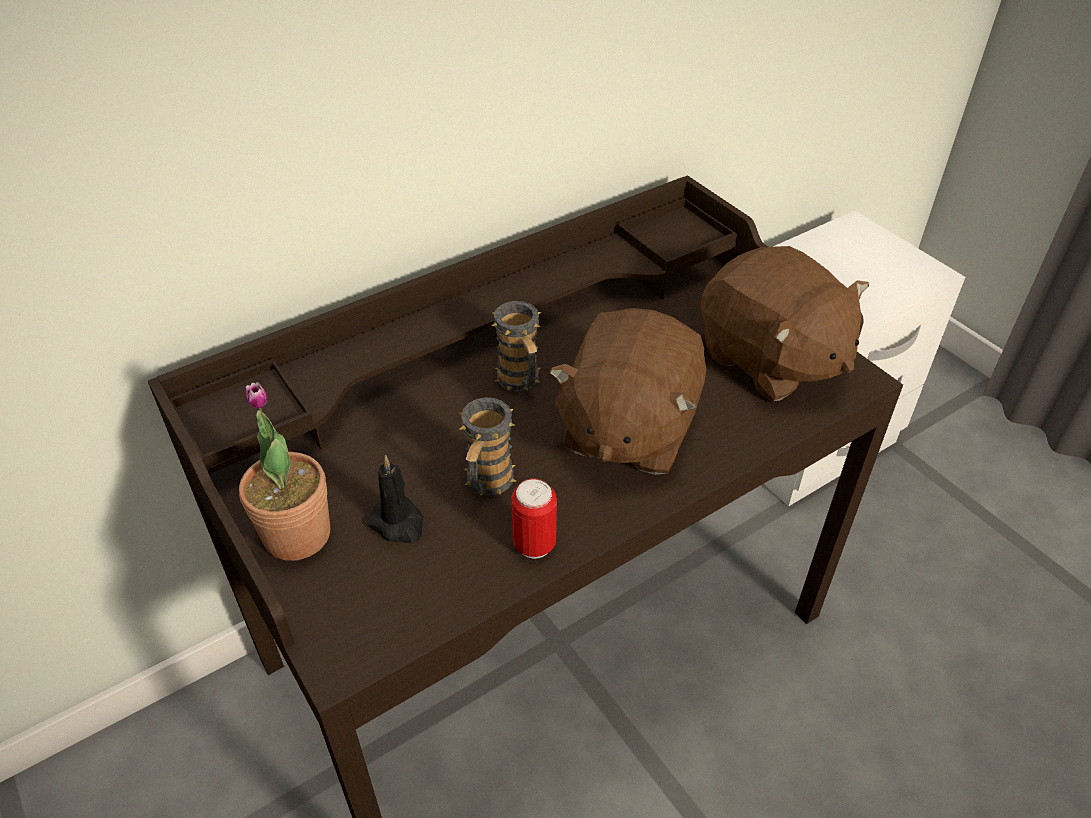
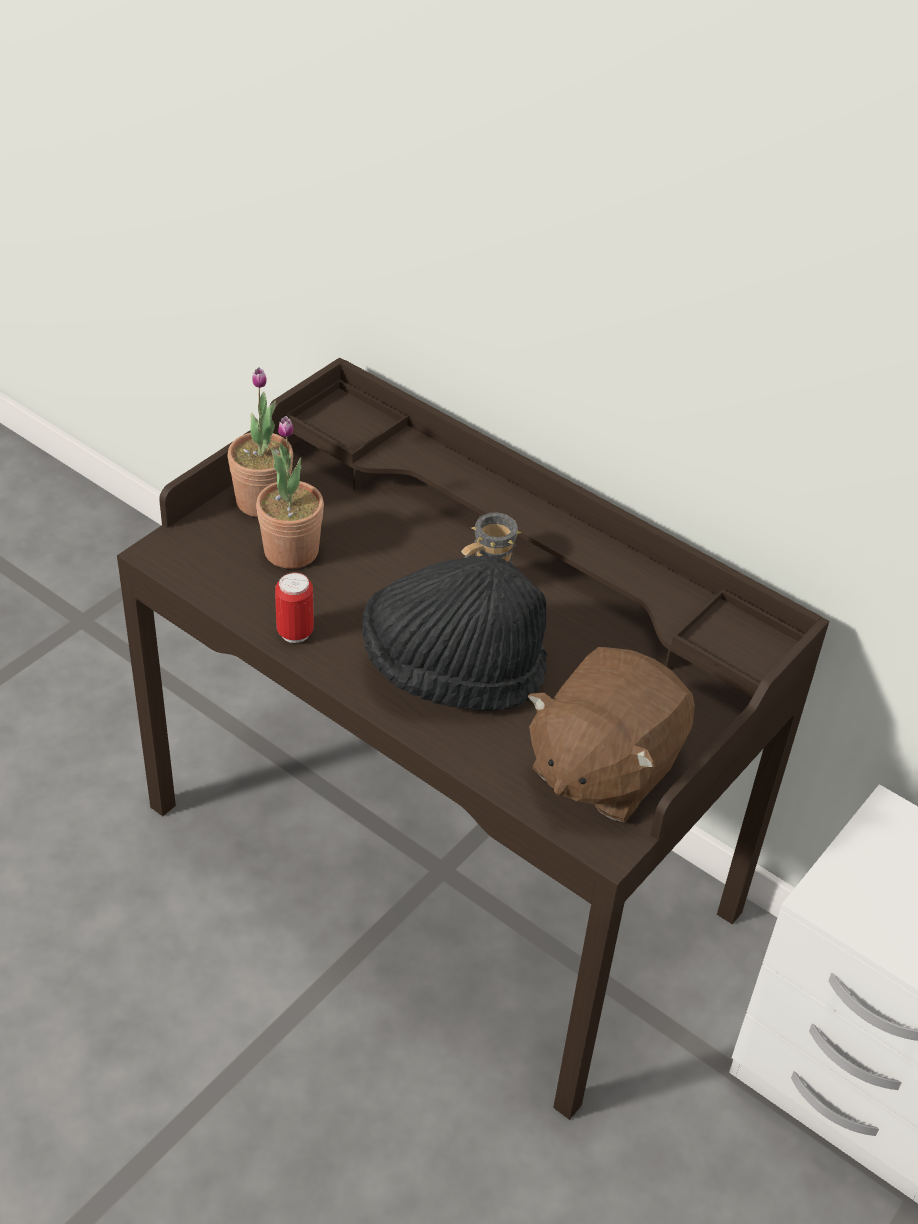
camera: 70 degrees right, 0 degrees up
black candle [368,455,423,543] -> potted plant [256,416,324,569]
mug [459,397,516,496] -> none
brown plush toy [549,308,706,475] -> black hat [362,555,547,711]

